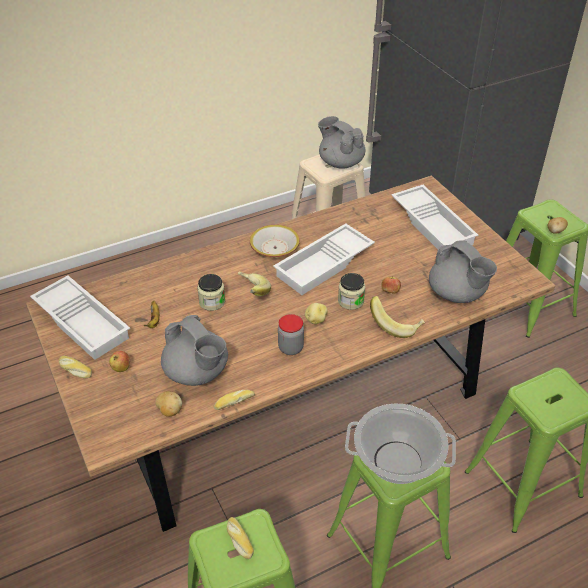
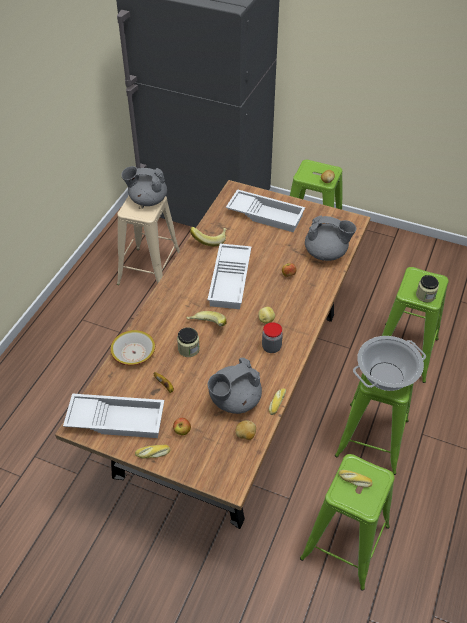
camera: 40 degrees left, 5 degrees up
grey teapot [161,315,228,386] -> grey teapot turned 135 degrees clockwise [207,358,262,414]
bowl [250,225,300,257] -> bowl moved to [110,330,155,365]
jar [338,273,365,310] -> jar moved to [416,275,439,302]
banana [370,296,425,338] -> banana moved to [190,227,227,247]

